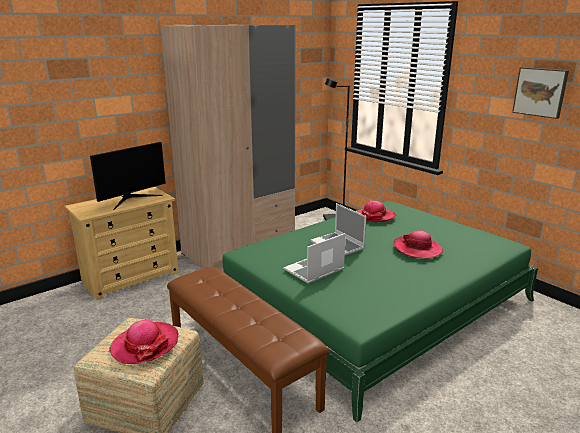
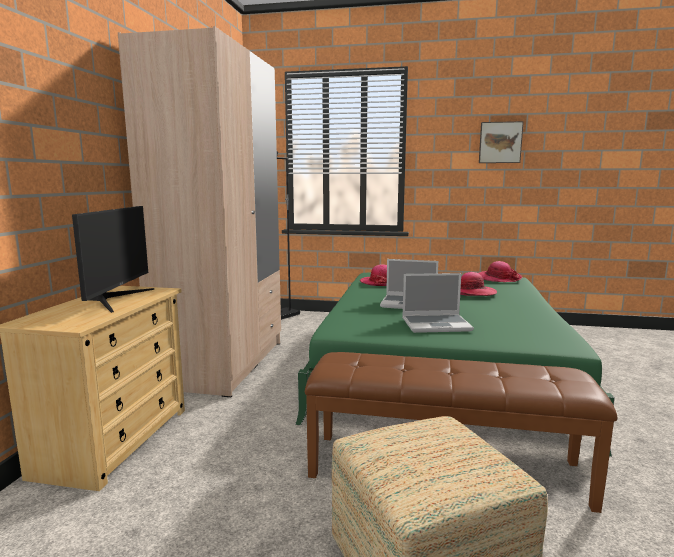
camera: 40 degrees left, 10 degrees down
hat [109,320,178,364] -> hat moved to [478,261,522,282]
laptop [284,233,346,284] -> laptop turned 105 degrees counterclockwise [402,273,474,333]

